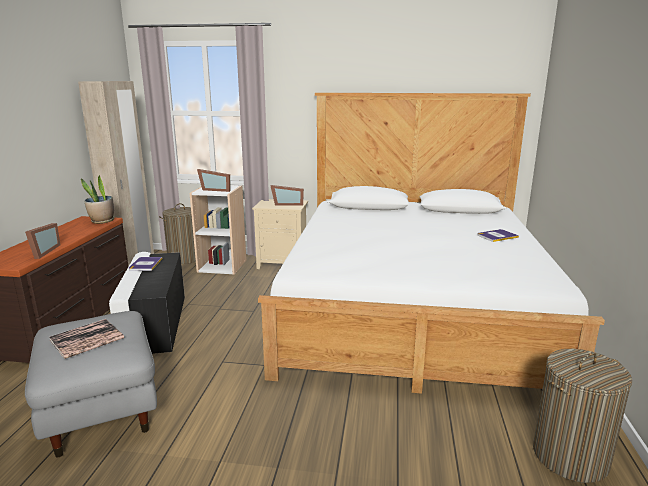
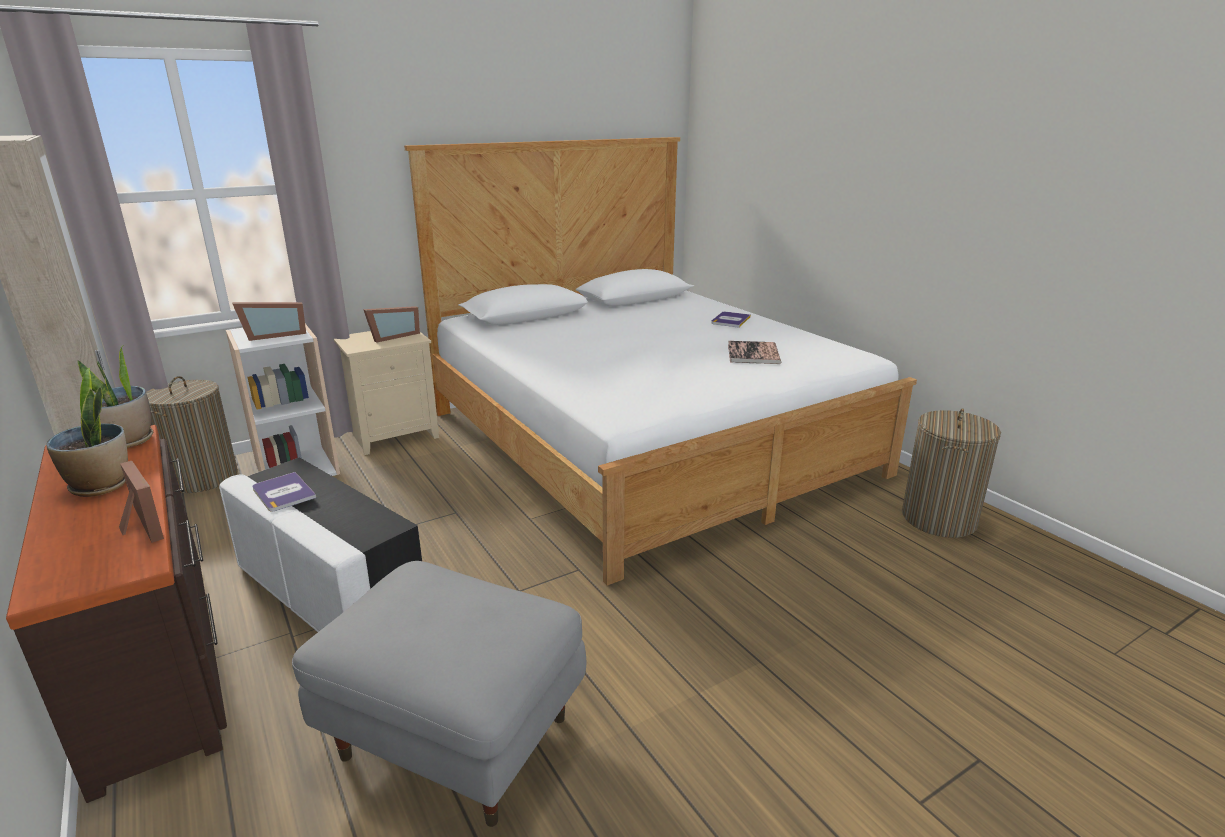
camera: 40 degrees left, 5 degrees up
book [49,319,124,359] -> book moved to [728,341,781,364]
none -> potted plant [46,368,128,497]

